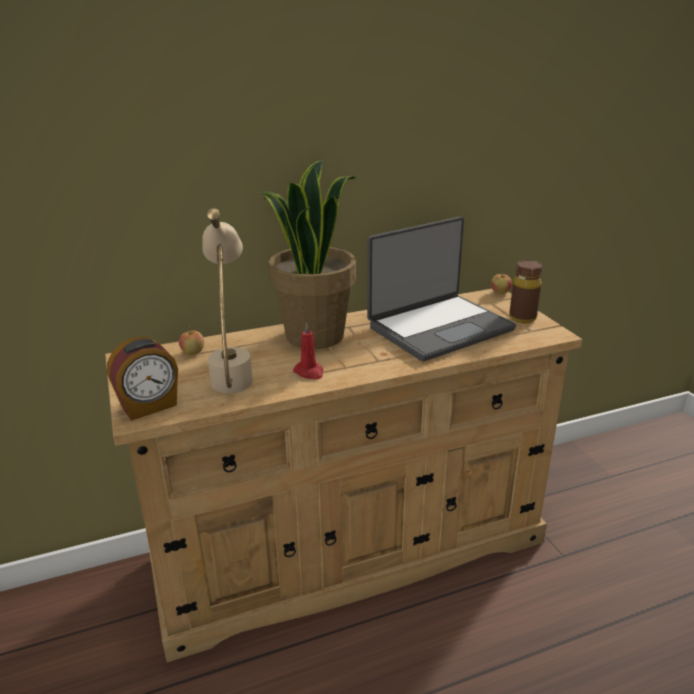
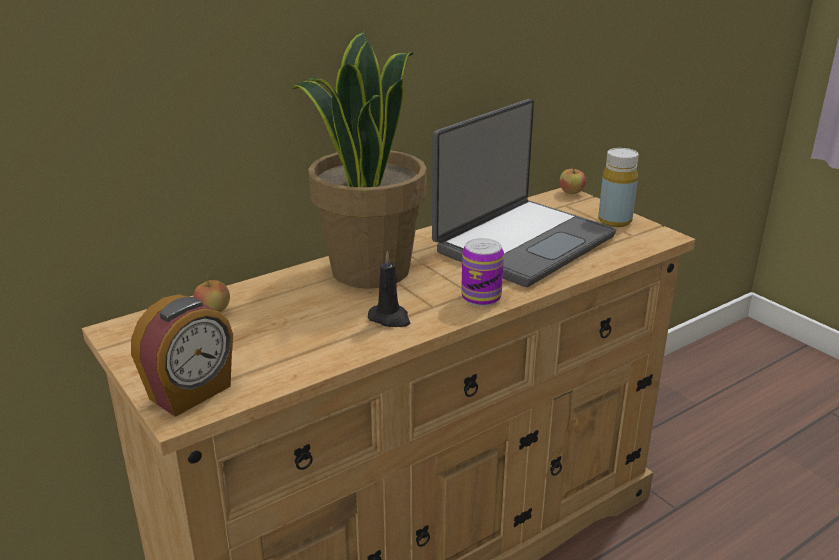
camera: 15 degrees left, 0 degrees up
beige table lamp [202,208,253,393] -> none
red candle [293,322,323,380] -> black candle [368,251,410,327]
brown bottle [509,260,542,323] -> yellow bottle [598,148,639,227]
none -> can [461,238,504,306]

